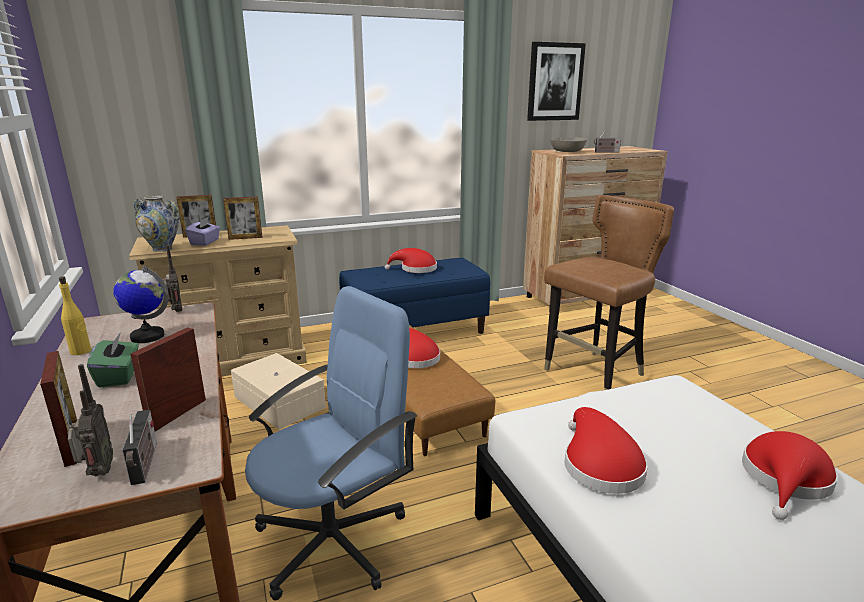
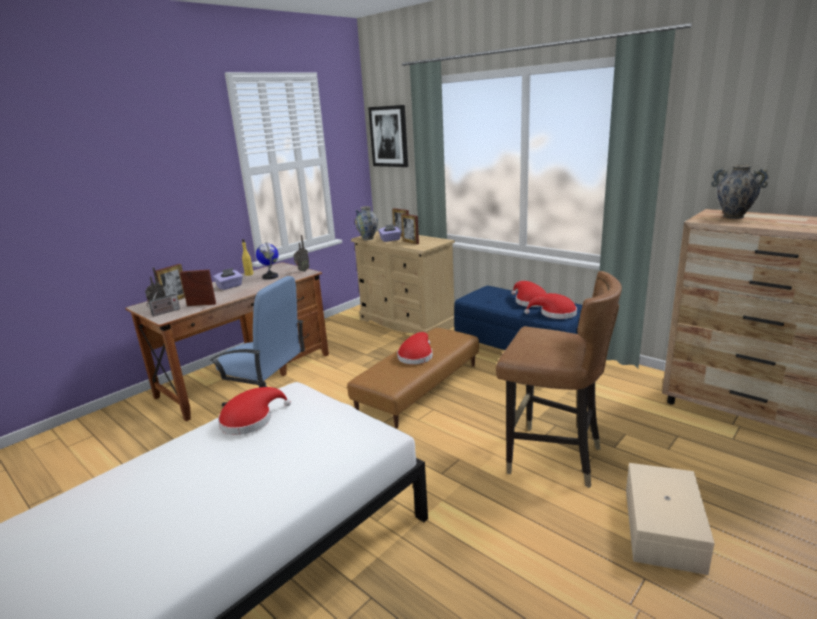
camera: 65 degrees right, 0 degrees up
green tissue box [87,332,139,388] -> purple tissue box [213,268,243,290]
beige storage box [231,353,326,430] -> beige storage box moved to [626,463,715,575]
picture [527,42,586,121] -> picture moved to [368,105,408,167]
grey bowl [550,137,587,152] -> vase [711,165,769,219]
radio [594,131,621,153] -> none
red hat [742,431,838,520] -> red hat moved to [524,293,577,319]

